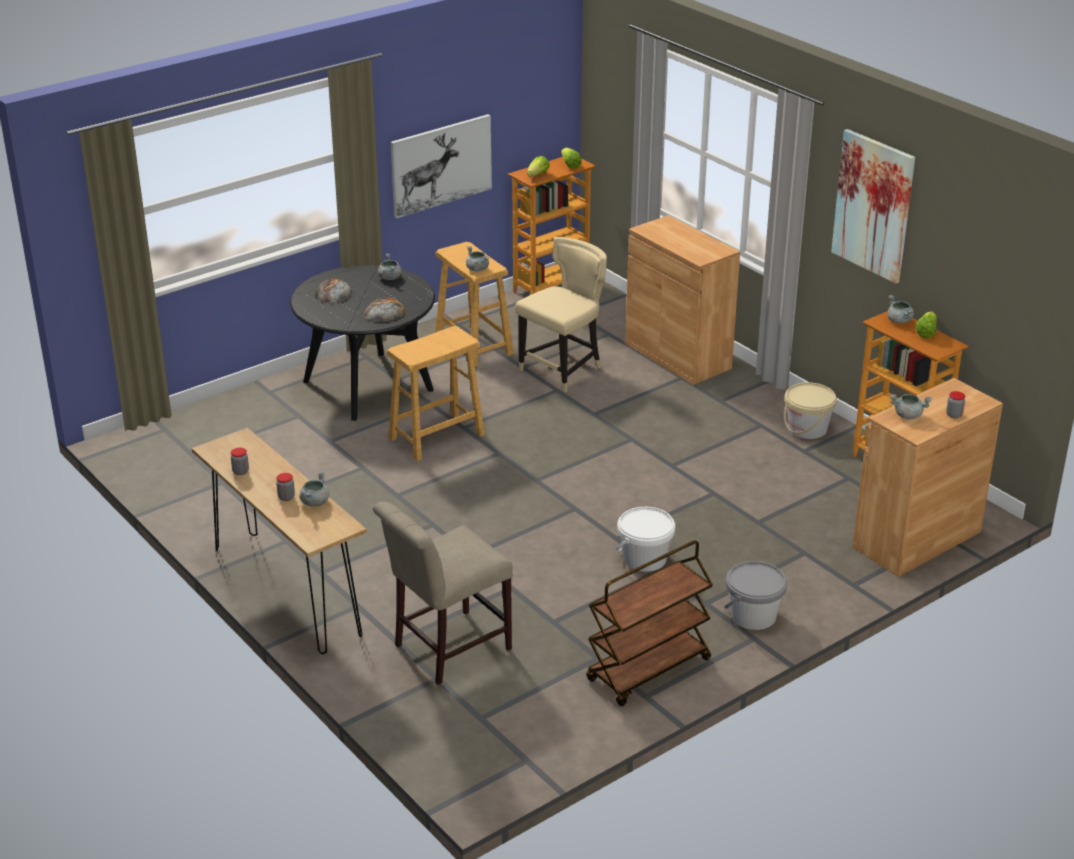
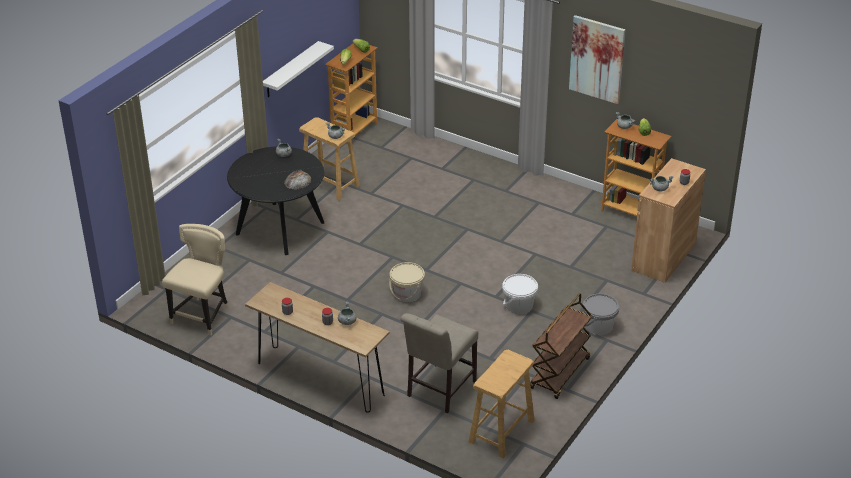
camera: 20 degrees left, 5 degrees up
bread [315,279,352,304] -> none
beige stool [387,326,485,461] -> beige stool moved to [468,350,535,458]
picture [391,114,492,218] -> white shelf [263,41,334,97]
beige chair [515,237,607,392] -> beige chair moved to [162,224,229,335]
brown cabinet [625,215,740,385] -> none
beige bucket [784,382,837,439] -> beige bucket moved to [389,262,425,302]

